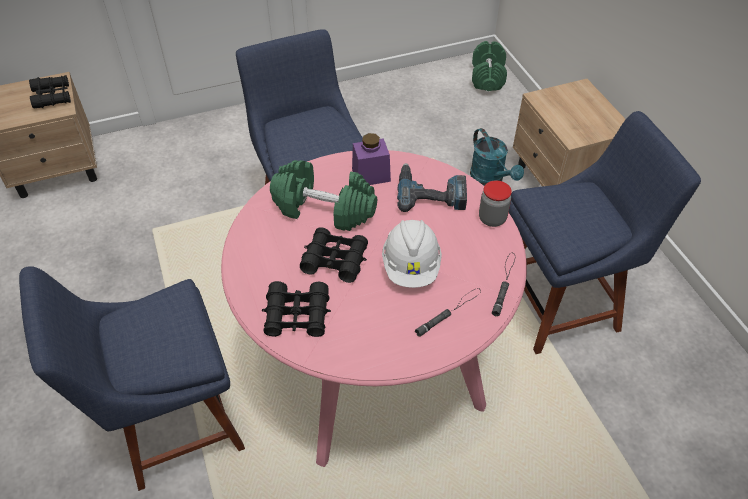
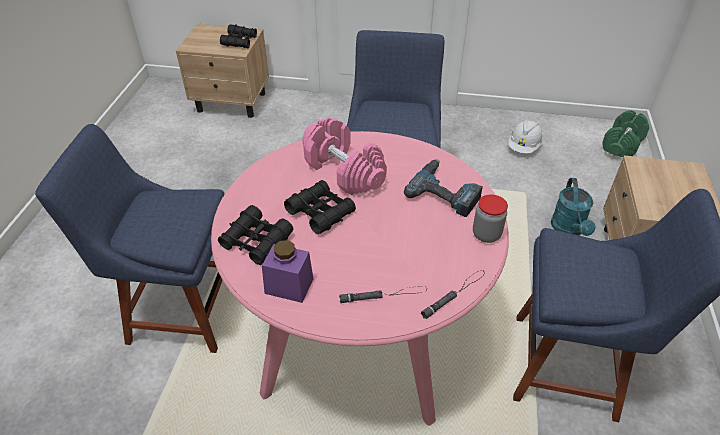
camera: 30 degrees right, 5 degrees down
green dumbbell [270,160,377,231] -> pink dumbbell [302,117,387,195]
purple jar [352,133,391,185] -> purple jar moved to [262,240,313,303]
white hard hat [382,220,442,288] -> white hard hat moved to [508,120,543,153]

